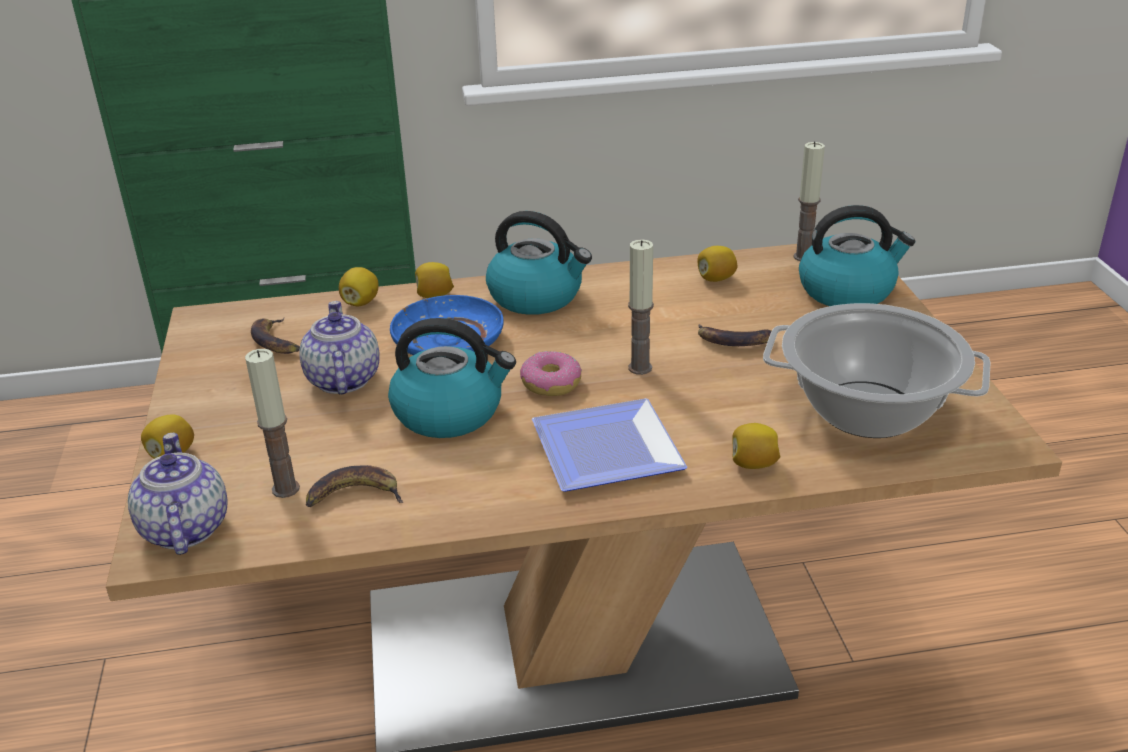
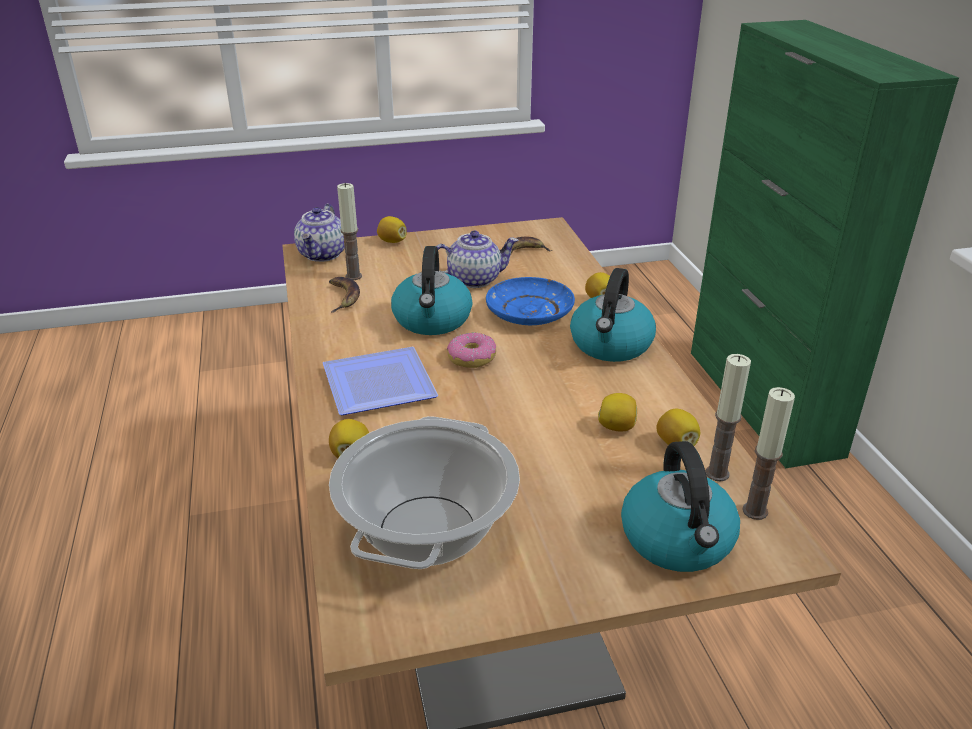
camera: 85 degrees right, 0 degrees up
teapot [128,433,228,555] -> teapot turned 120 degrees clockwise [294,204,345,262]
lemon [339,267,379,307] -> lemon moved to [598,393,637,431]
candle [628,239,654,375] -> candle moved to [705,354,751,482]
banana [698,324,771,346] -> none

